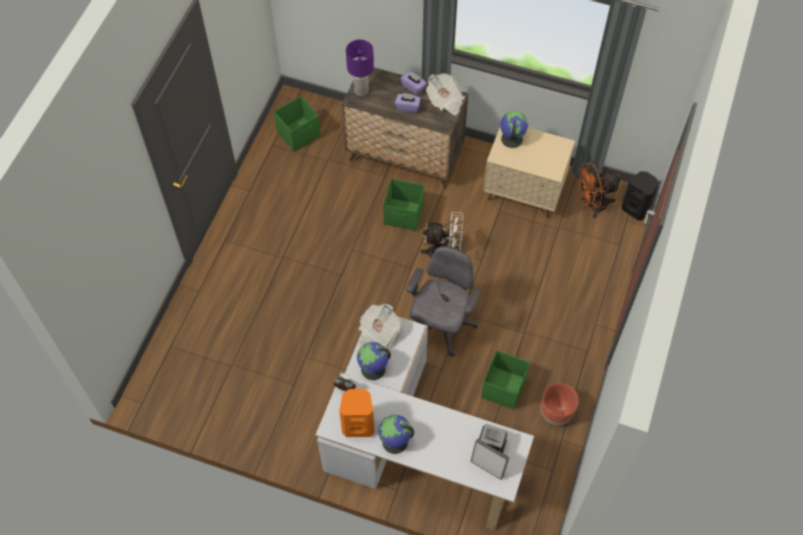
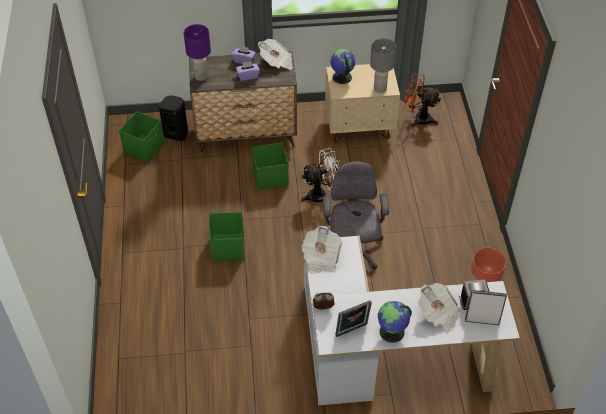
camera: 25 degrees left, 10 degrees down
orange speaker [339,389,374,437] -> picture frame [335,300,372,337]
globe [357,342,391,380] -> none
green storage box [481,350,530,410] -> green storage box moved to [209,212,245,261]
orange fan [577,163,621,218] -> orange fan turned 60 degrees clockwise [403,73,441,127]
black speaker [622,171,659,221] -> black speaker moved to [159,95,188,141]
none -> grey table lamp [370,38,396,93]
none -> newspaper [418,283,461,331]

